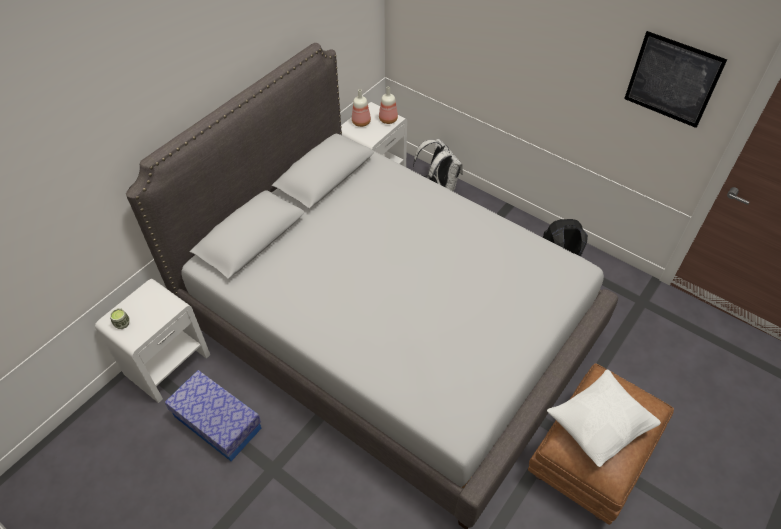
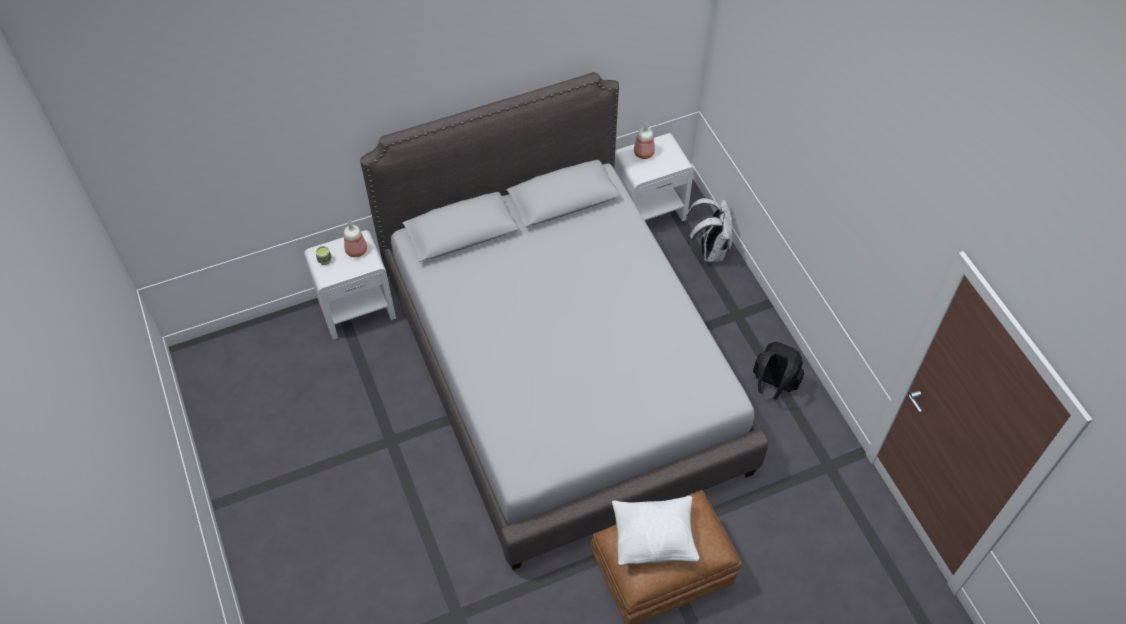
camera: 30 degrees right, 5 degrees up
storage box [164,370,262,461] -> none
bottle [379,87,398,124] -> bottle moved to [344,221,367,257]
picture [624,31,727,128] -> none

